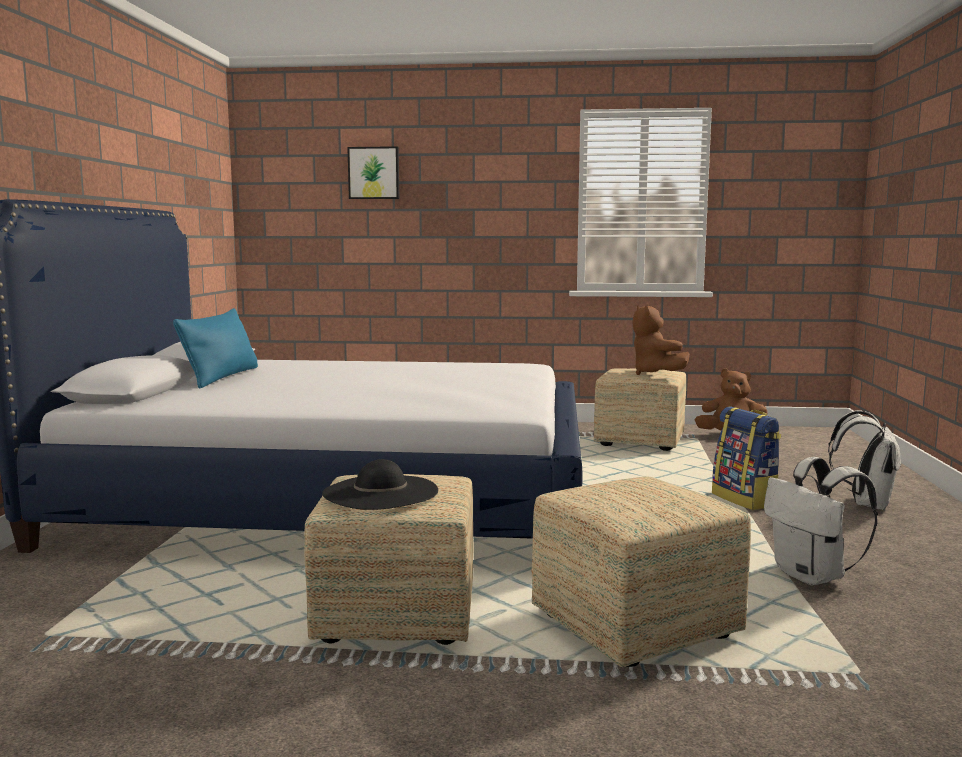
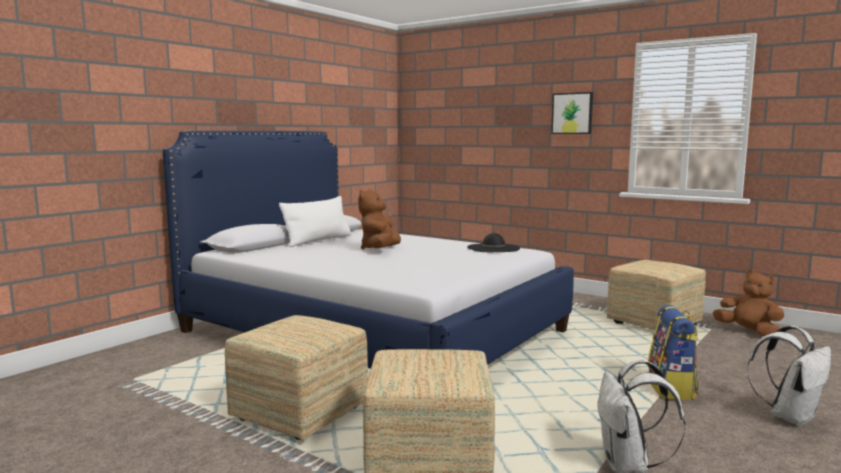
camera: 30 degrees right, 0 degrees up
blue pillow [173,308,258,388] -> white pillow [279,196,352,247]
black hat [322,459,438,510] -> black hat moved to [467,233,520,252]
picture [347,146,399,199] -> picture moved to [551,92,593,134]
brown plush toy [632,305,690,375] -> brown plush toy moved to [358,189,401,249]

